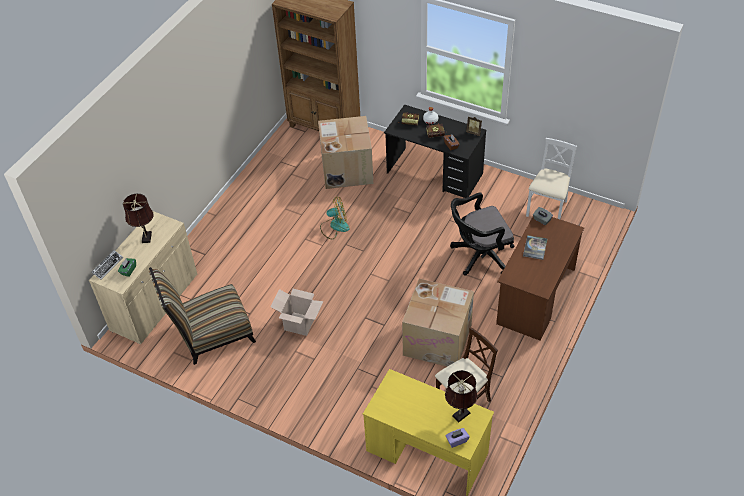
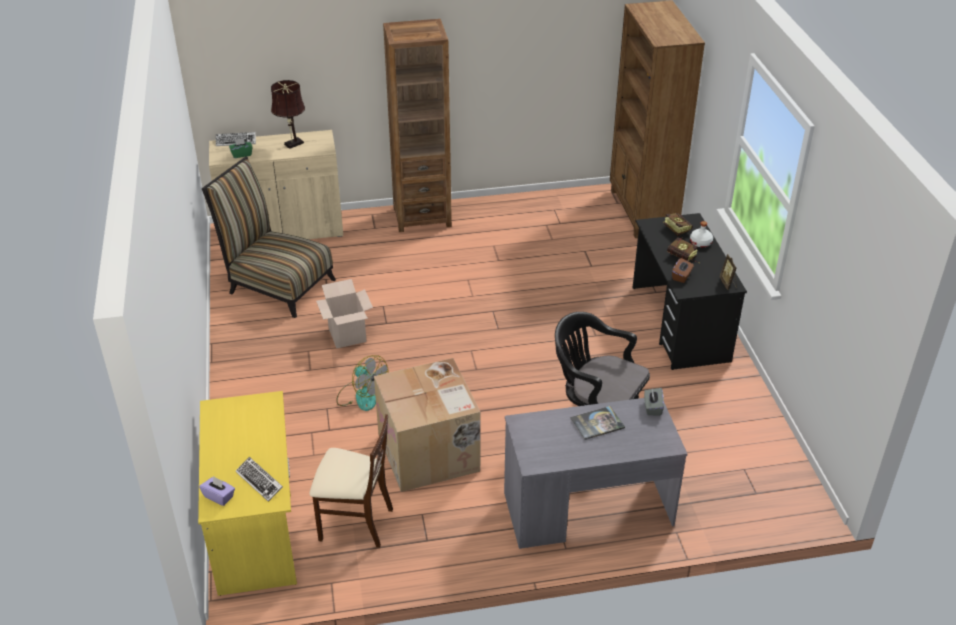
camera: 50 degrees right, 10 degrees down
cardboard box [318,116,373,189] -> none
fan [320,197,349,239] -> fan moved to [336,355,389,411]
brown table lamp [445,370,478,422] -> keyboard [236,457,283,502]
brown desk [496,217,584,341] -> grey desk [504,398,687,549]
white chair [526,138,577,219] -> none
none -> brown bookcase [383,19,452,232]

